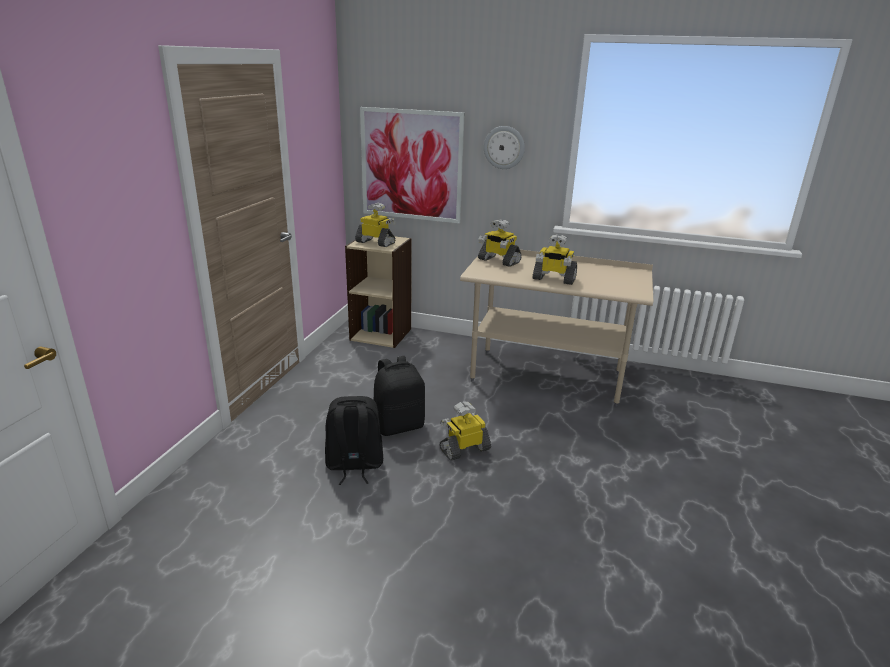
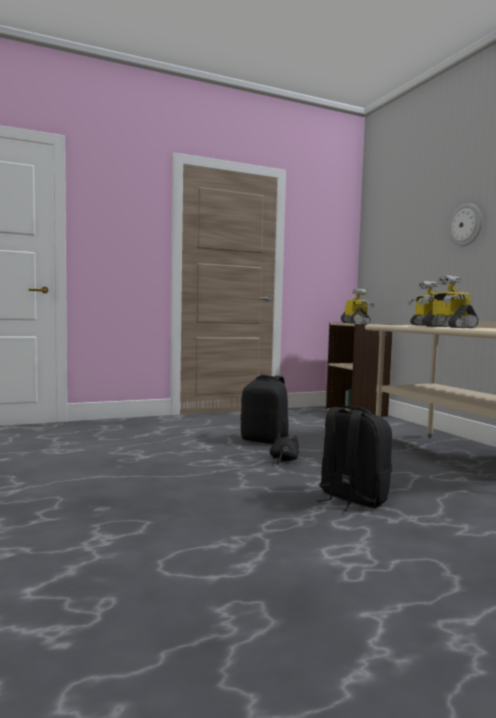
camera: 50 degrees right, 20 degrees down
black backpack [325,396,383,485] -> black backpack moved to [317,406,392,511]
picture [360,107,465,223] -> none
toy robot [440,402,491,461] -> black plush toy [270,434,299,465]

